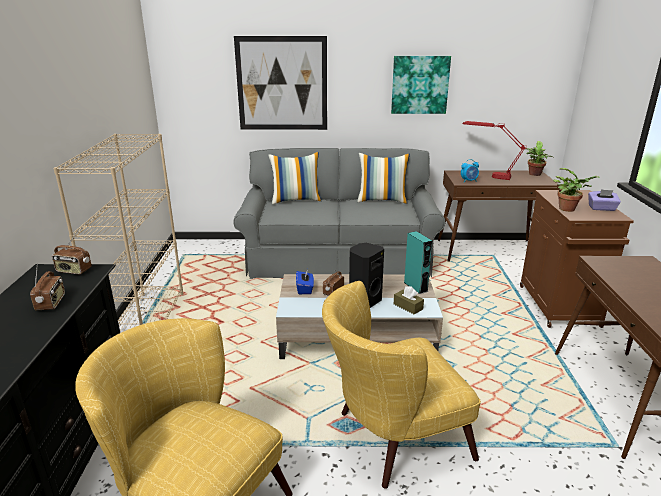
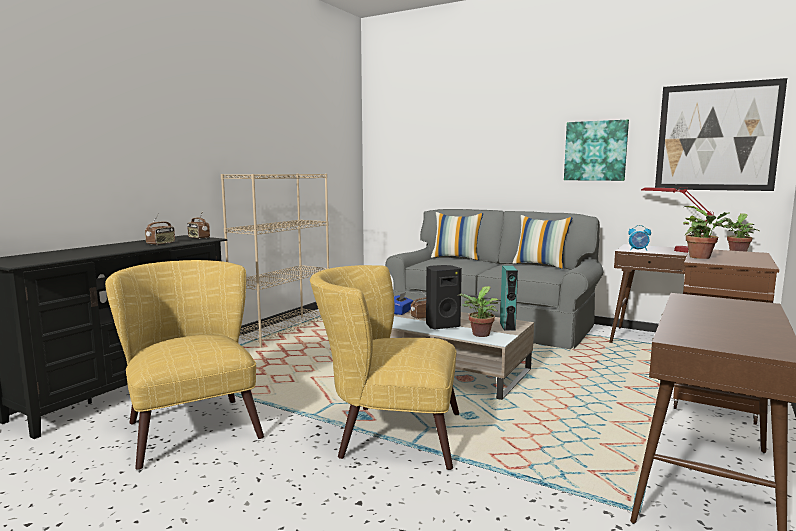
camera: 30 degrees right, 15 degrees down
picture [234,36,327,130] -> picture moved to [655,78,787,191]
brown tissue box [394,286,424,314] -> potted plant [457,286,499,337]
purple tissue box [588,189,621,211] -> none

